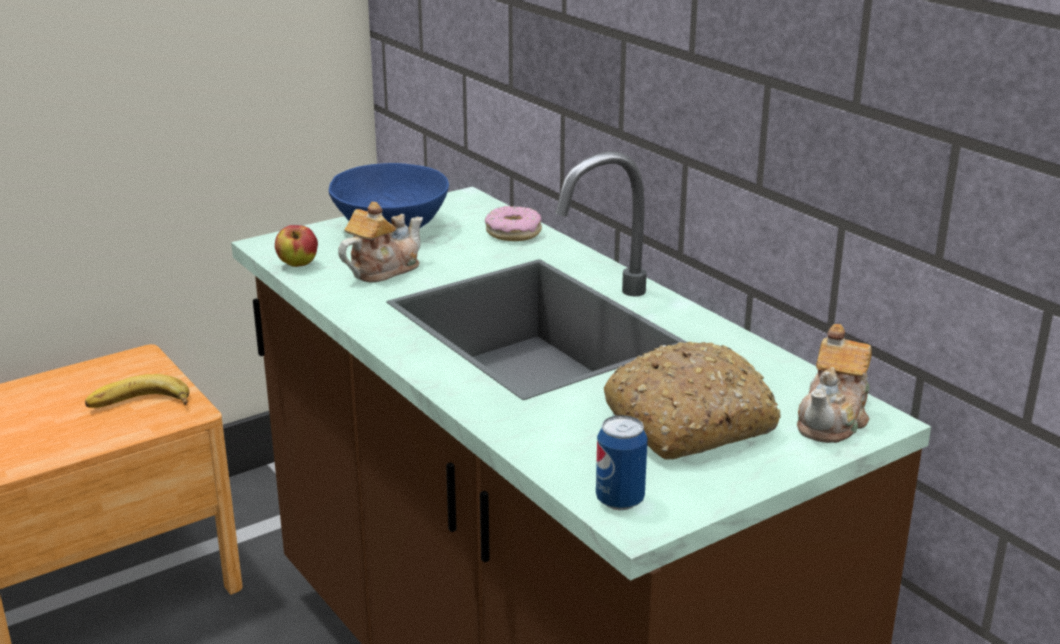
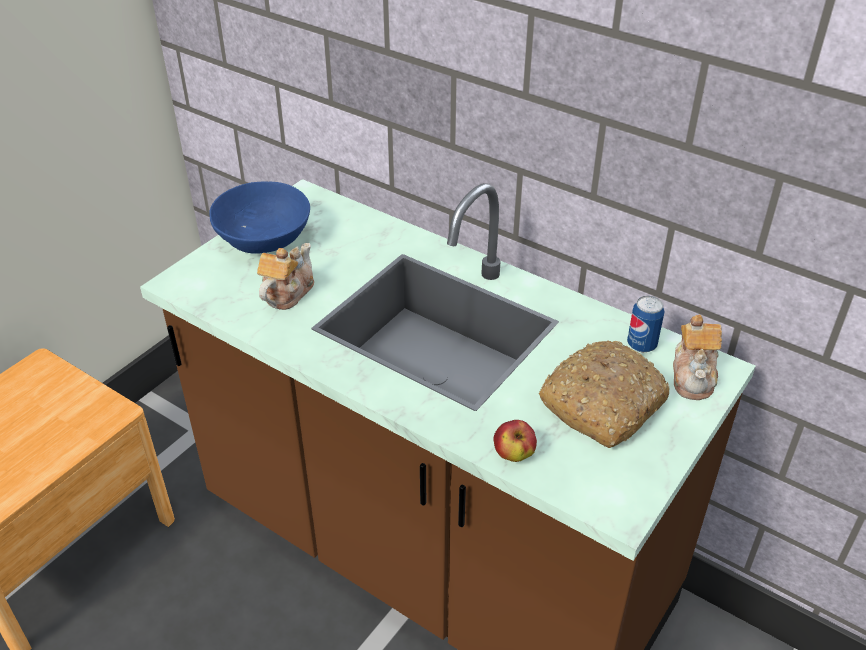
camera: 20 degrees left, 15 degrees up
banana [85,374,189,408] -> none
apple [275,225,318,267] -> apple moved to [494,420,537,462]
donut [485,206,542,241] -> none
can [596,415,648,510] -> can moved to [627,296,665,352]

